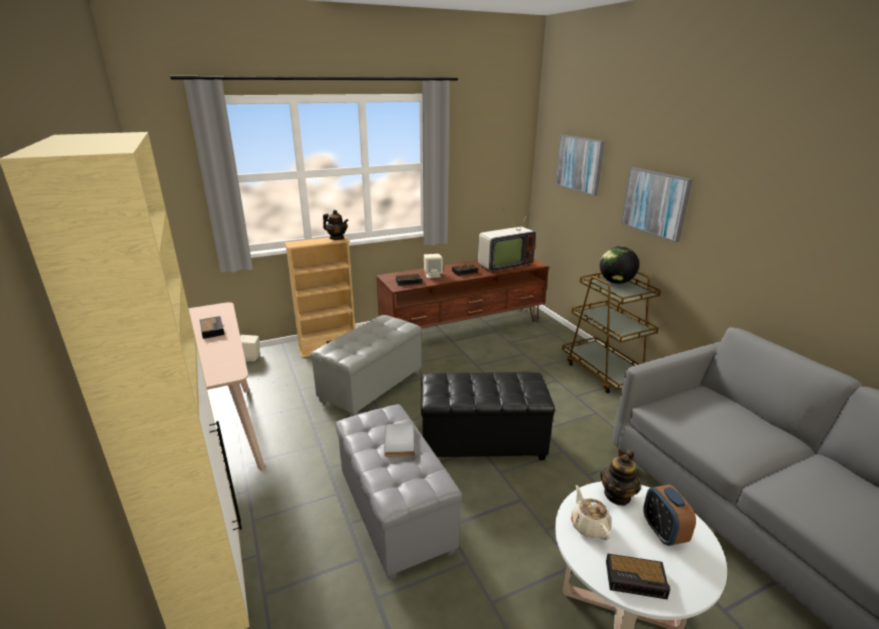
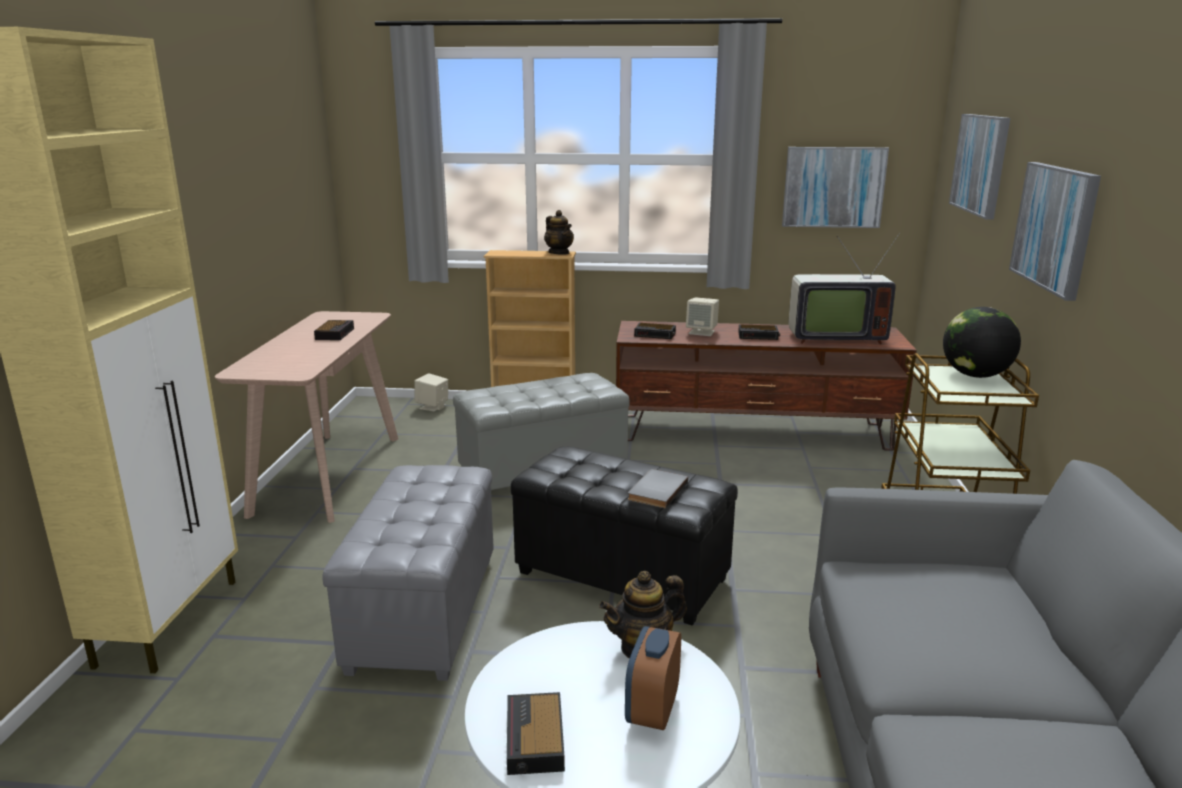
camera: 30 degrees right, 5 degrees down
grey book [384,423,415,457] -> grey book moved to [628,469,688,508]
beige teapot [571,485,612,540] -> none
alarm clock [606,554,671,599] -> alarm clock turned 45 degrees clockwise [507,692,565,775]
none -> picture [782,147,889,228]

